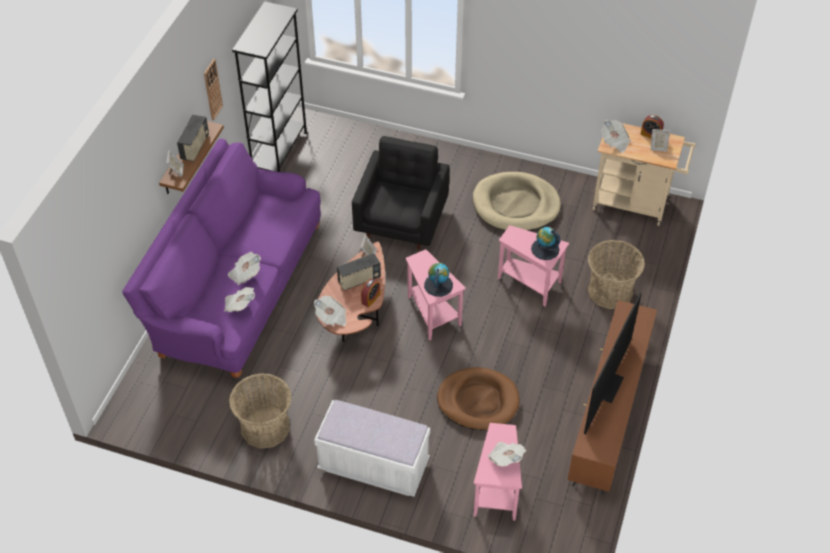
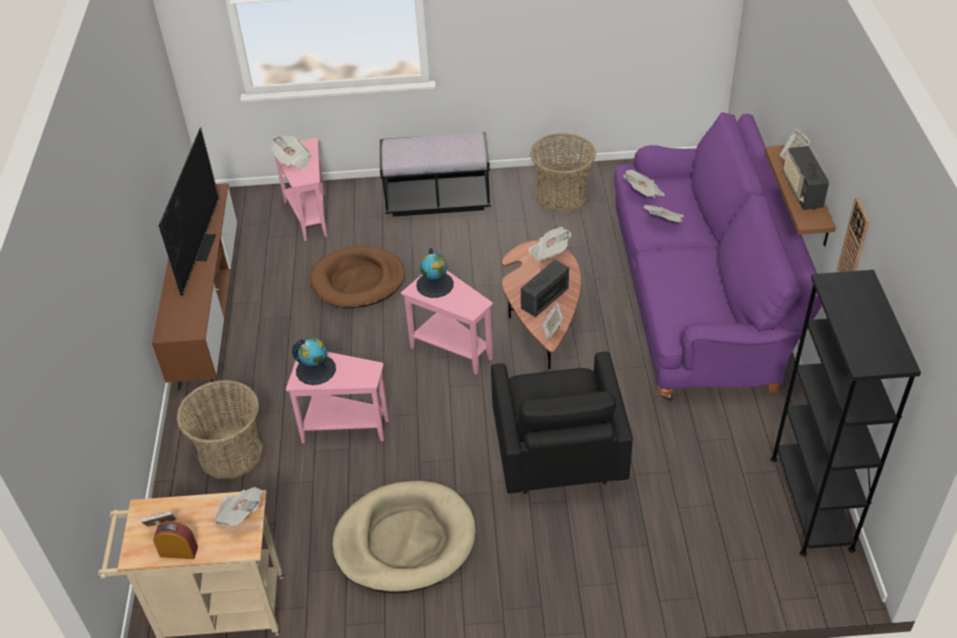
camera: 160 degrees right, 5 degrees down
white bench [314,400,430,497] -> black bench [380,132,491,217]
alarm clock [361,279,380,308] -> none

